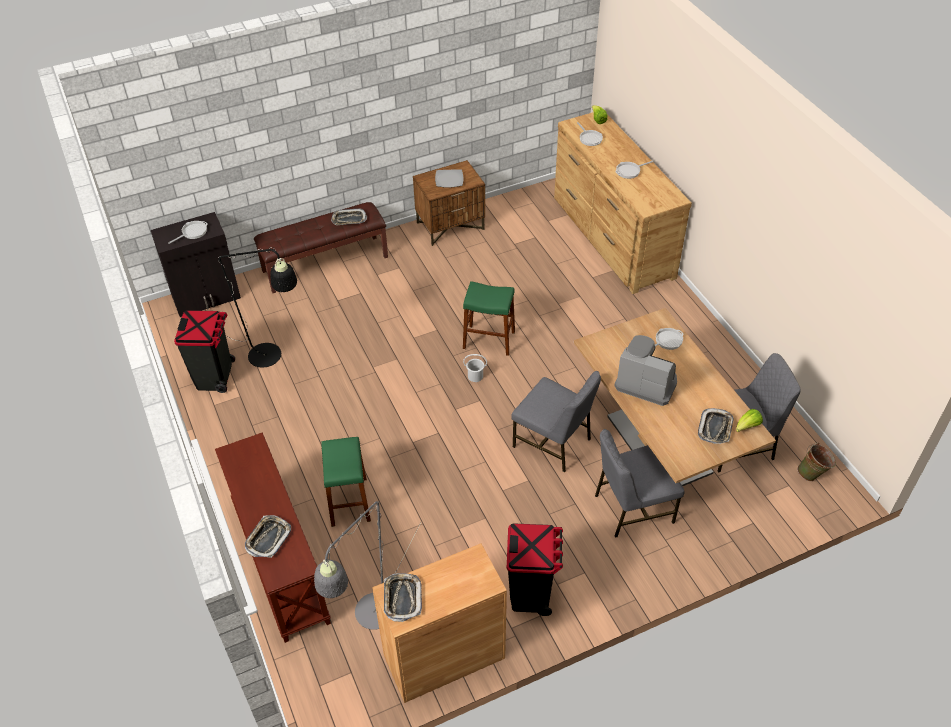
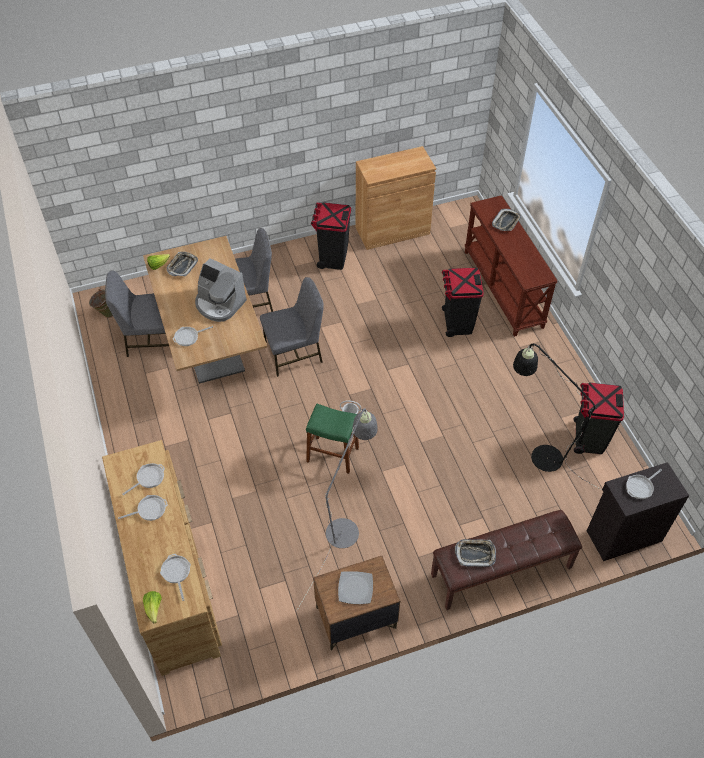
camera: 175 degrees left, 5 degrees up
grey floor lamp [314,501,421,630] -> grey floor lamp moved to [297,408,378,610]
green stool [321,437,371,527] -> black trash can [442,268,484,337]
tray [384,573,422,622] -> none
grey chair [511,371,601,473] -> grey chair turned 120 degrees clockwise [260,277,324,377]
none -> frying pan [122,463,165,495]

